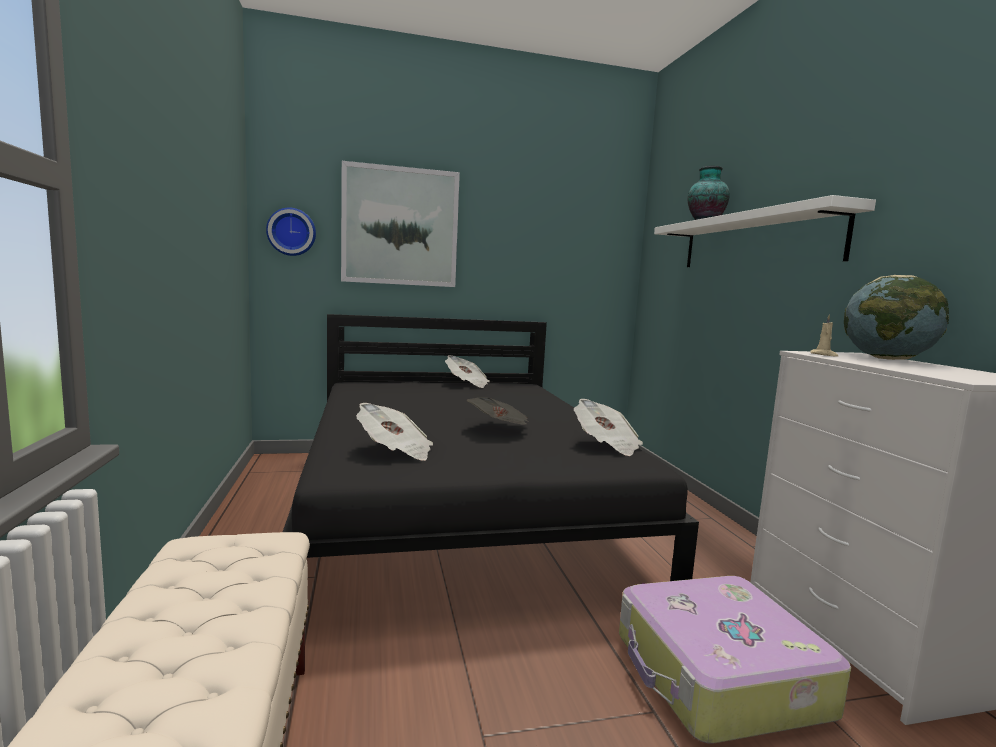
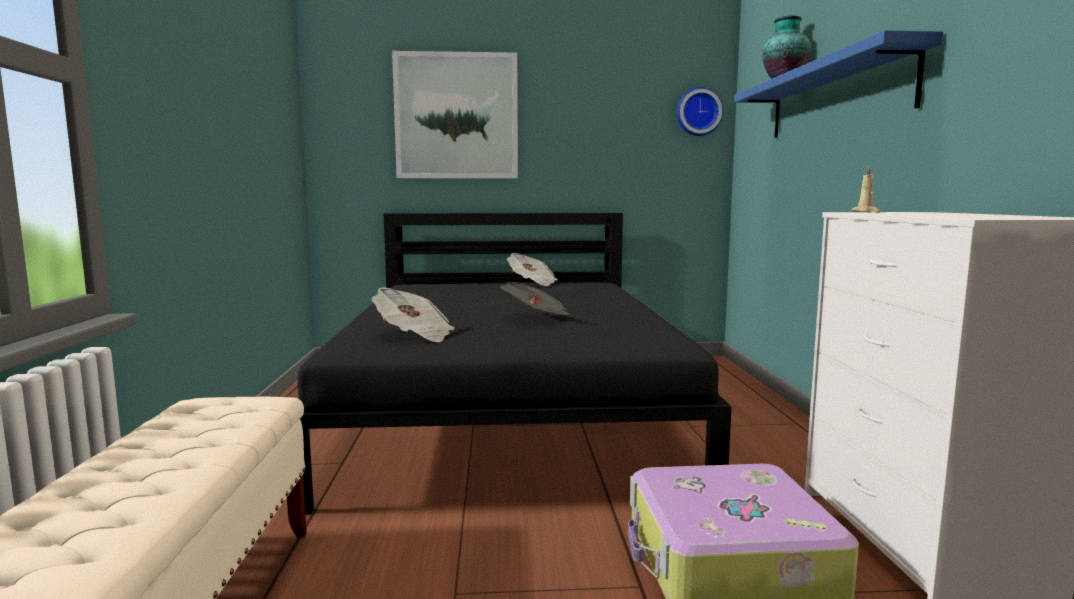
camera: 10 degrees right, 0 degrees up
wall clock [266,208,316,256] -> wall clock moved to [677,87,723,136]
newspaper [574,399,643,456] -> none
white shelf [654,195,876,267] -> blue shelf [734,30,943,138]
globe [844,275,949,360] -> none

